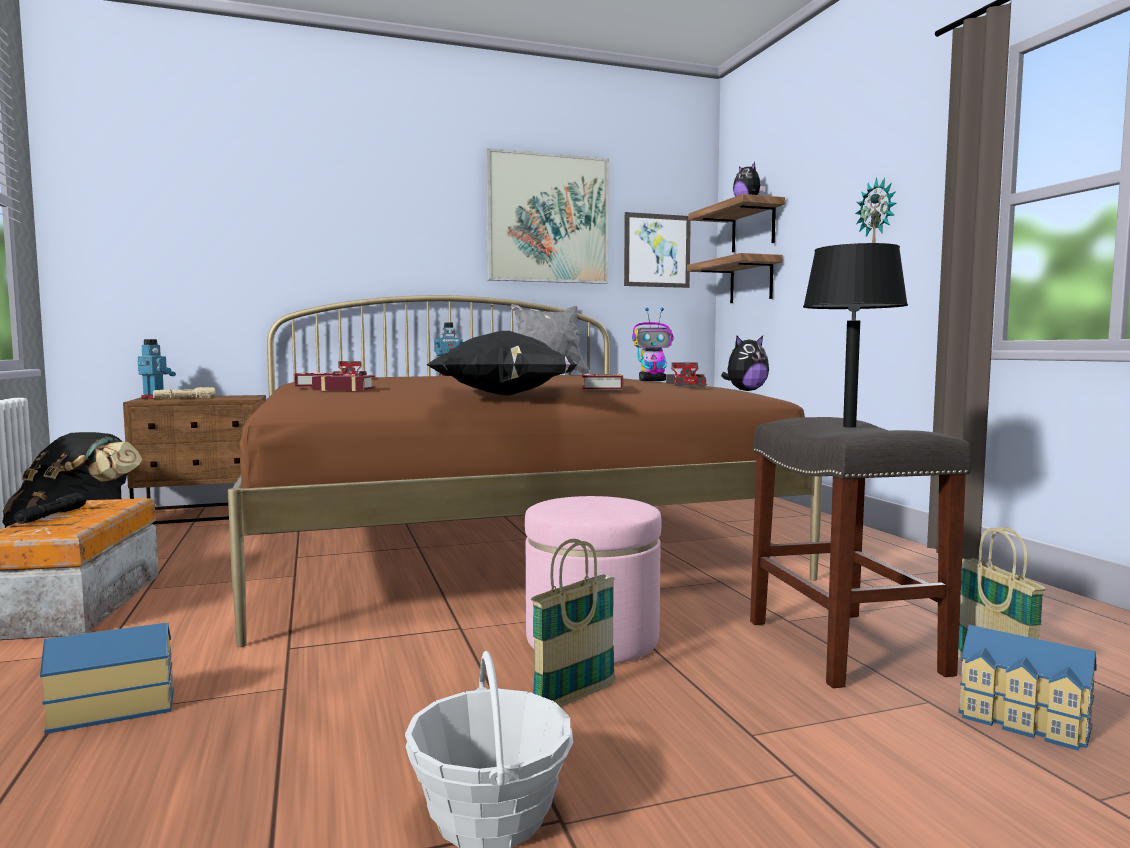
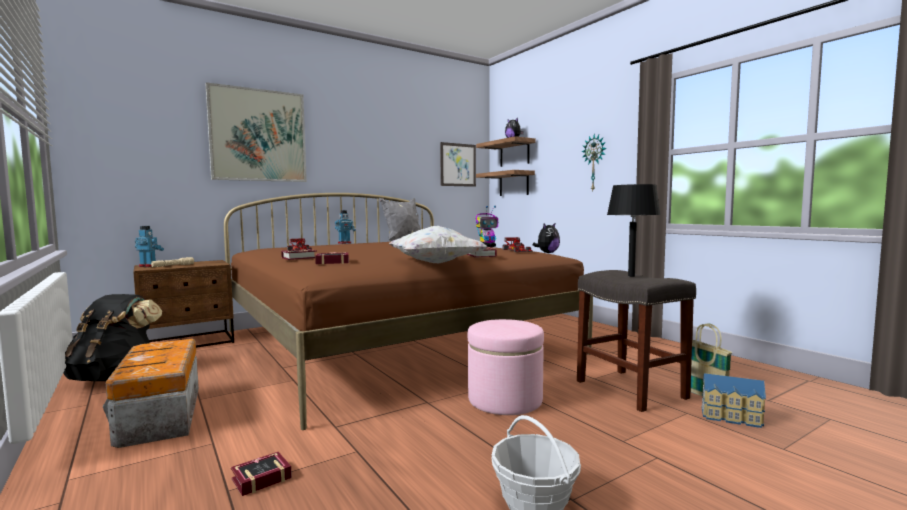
camera: 15 degrees left, 0 degrees up
black flashlight [14,493,86,524] -> none
toy house [40,622,174,734] -> book [231,452,292,496]
black pillow [427,331,577,395] -> white pillow [389,226,487,263]
picture [486,148,609,284] -> picture moved to [205,82,307,182]
basket [531,539,615,707] -> none

